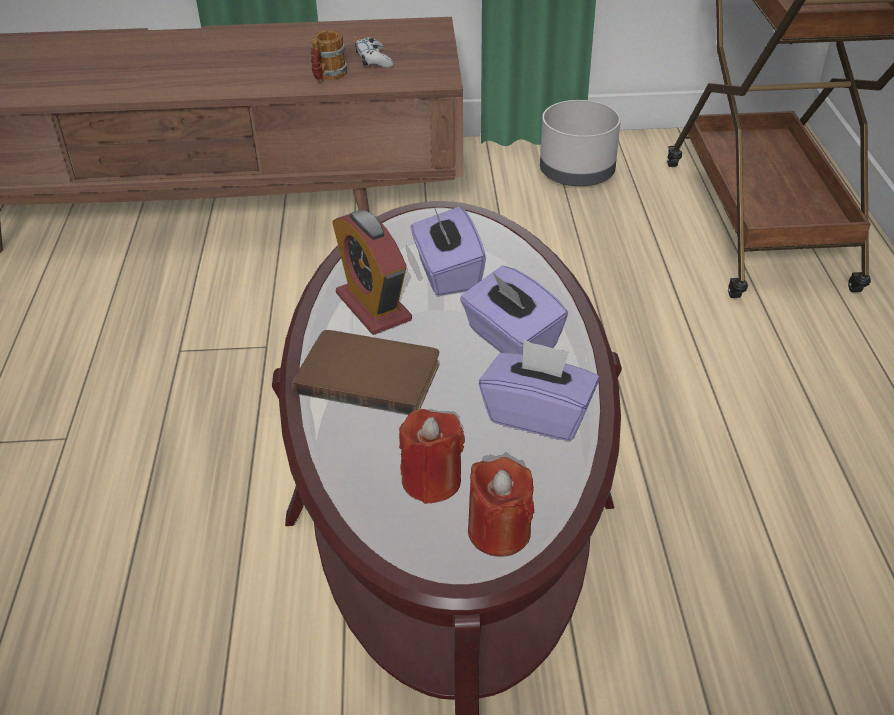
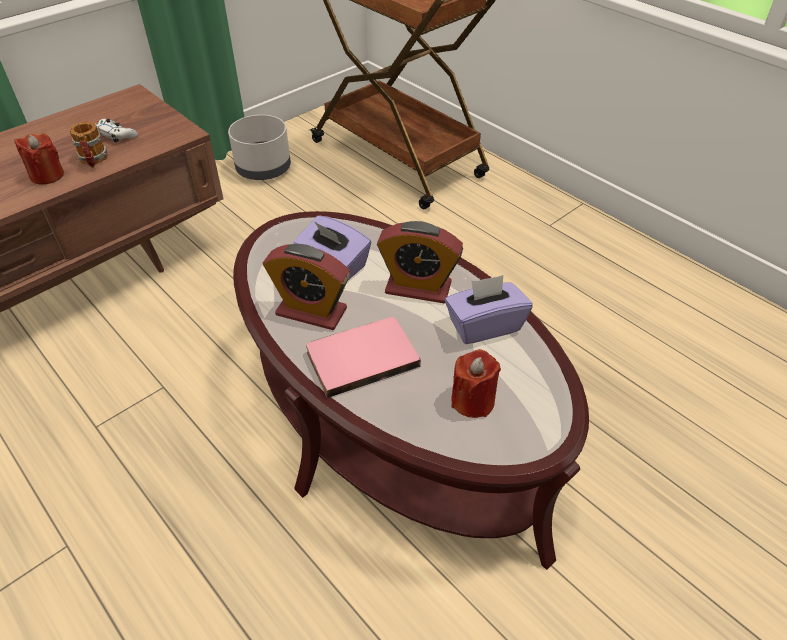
camera: 40 degrees left, 5 degrees up
brown book [292,330,440,415] -> pink book [306,317,421,398]
purple tissue box [460,266,568,354] -> alarm clock [377,221,463,303]
red candle [468,457,534,557] -> red candle moved to [14,133,64,185]

